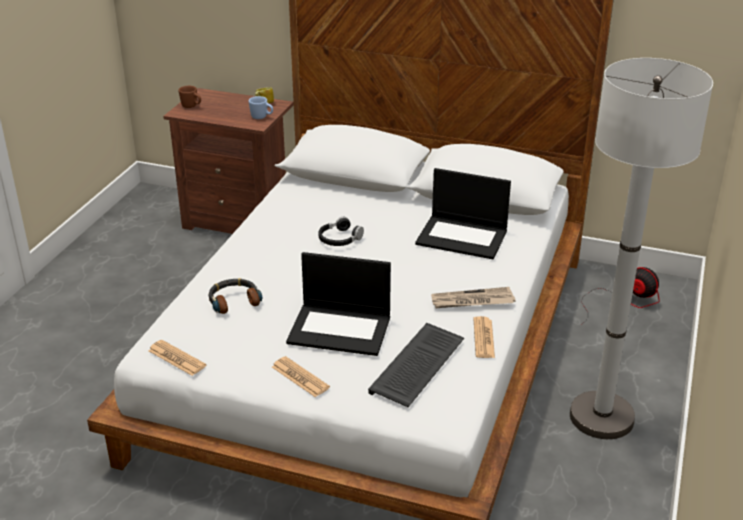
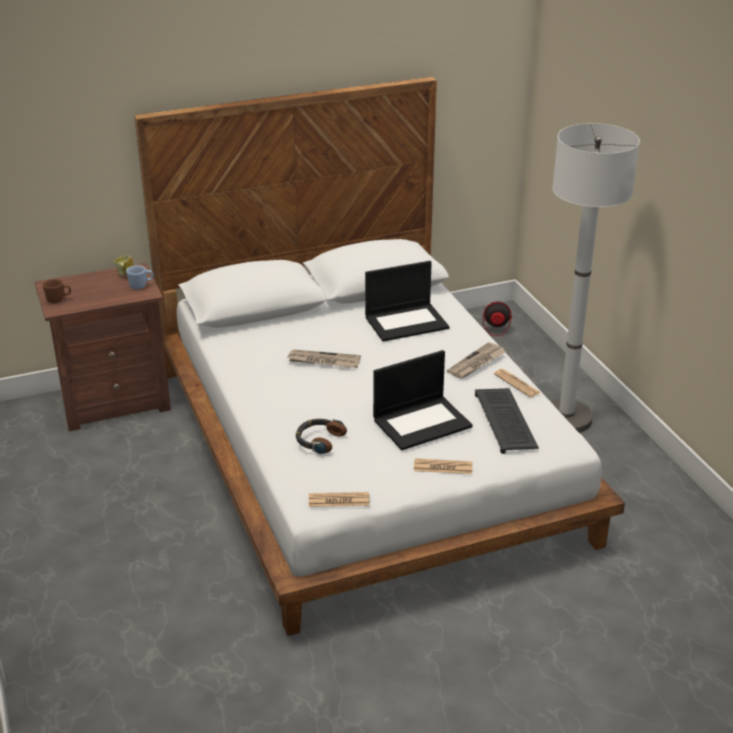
camera: 40 degrees left, 0 degrees up
black headphones [318,217,364,246] -> newspaper [286,350,361,368]

